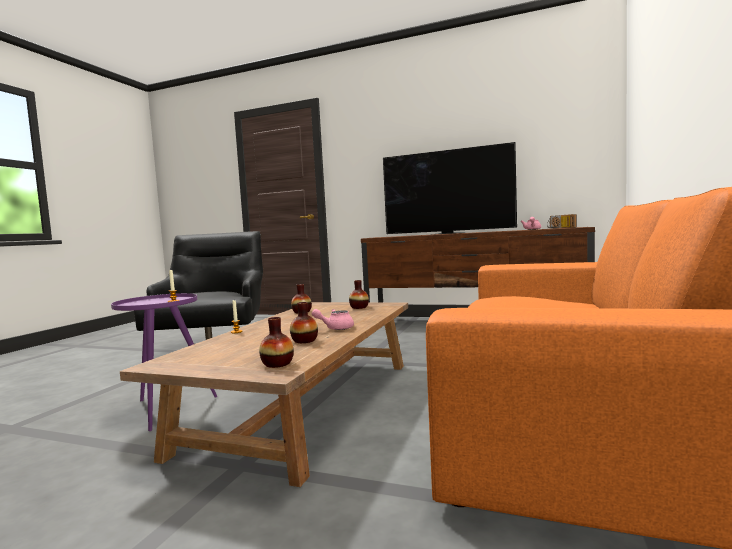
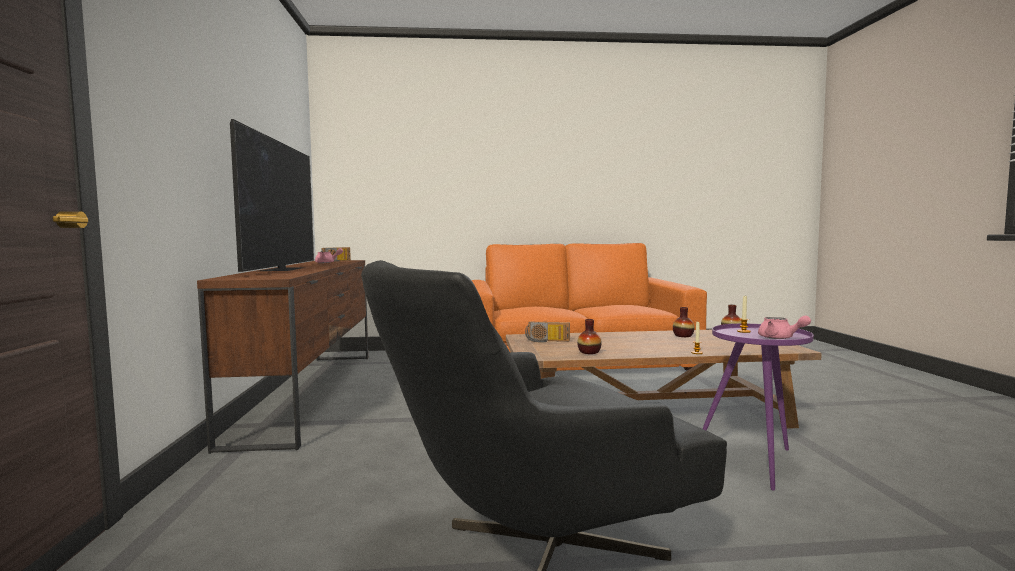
camera: 115 degrees left, 0 degrees up
pink teapot [312,309,354,330] -> pink teapot moved to [758,316,811,339]
vase [349,280,369,309] -> radio [525,322,570,342]

